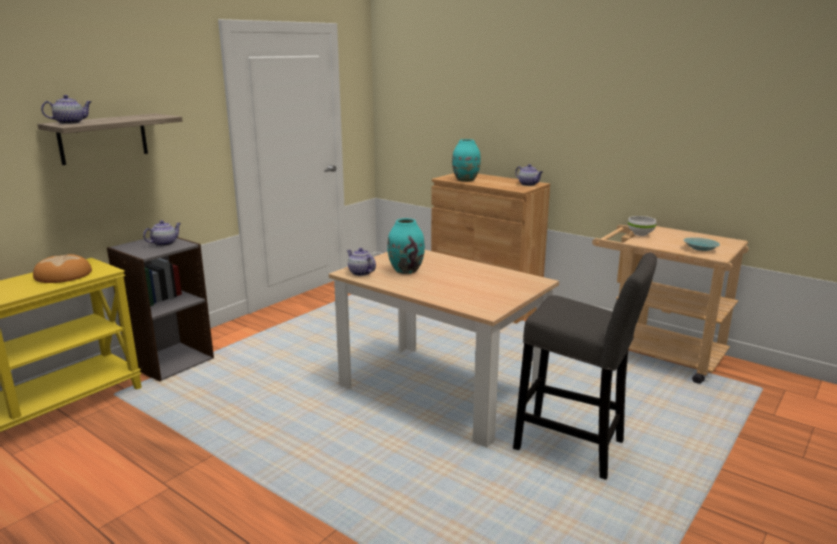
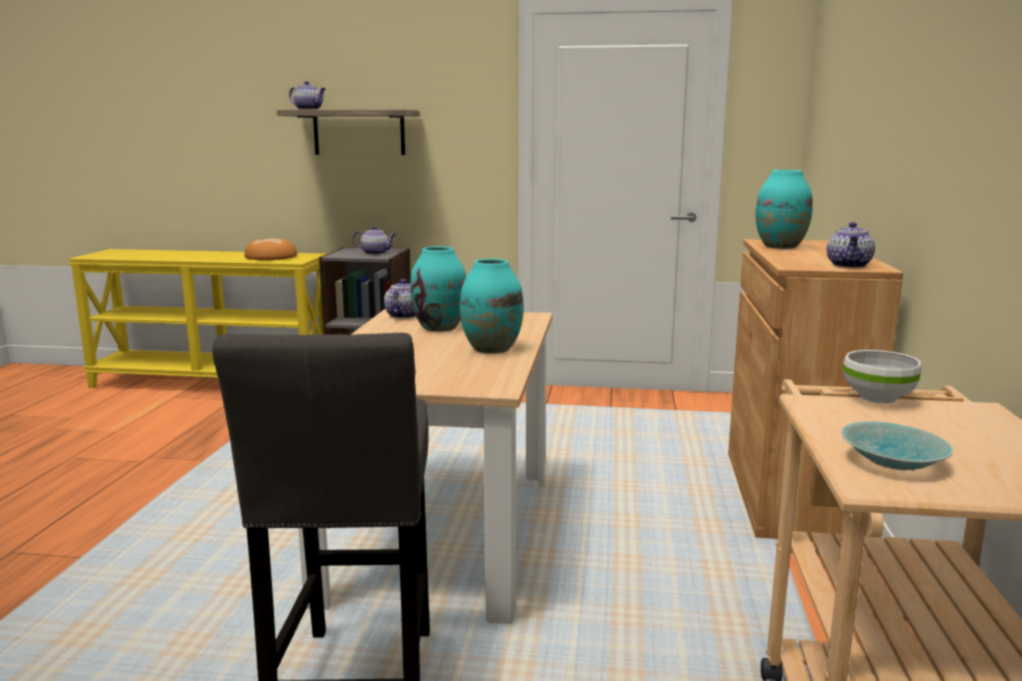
camera: 60 degrees right, 5 degrees down
none -> turquoise vase [460,259,524,354]

